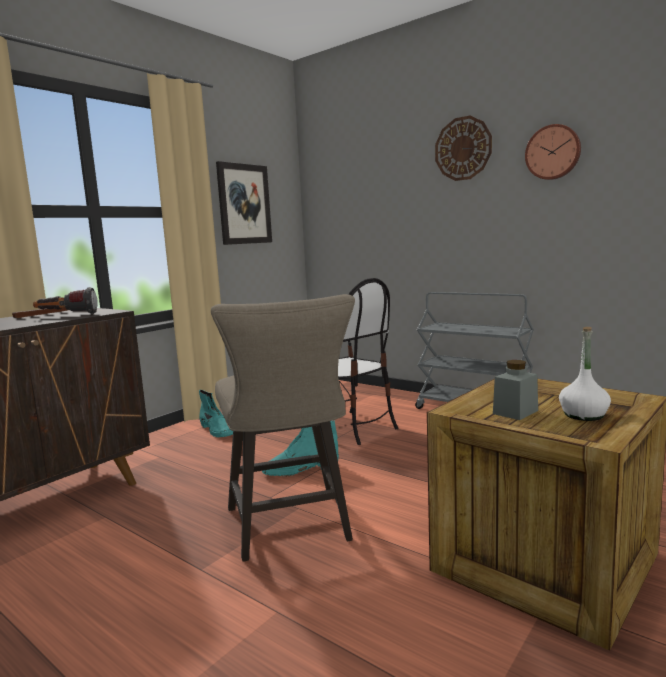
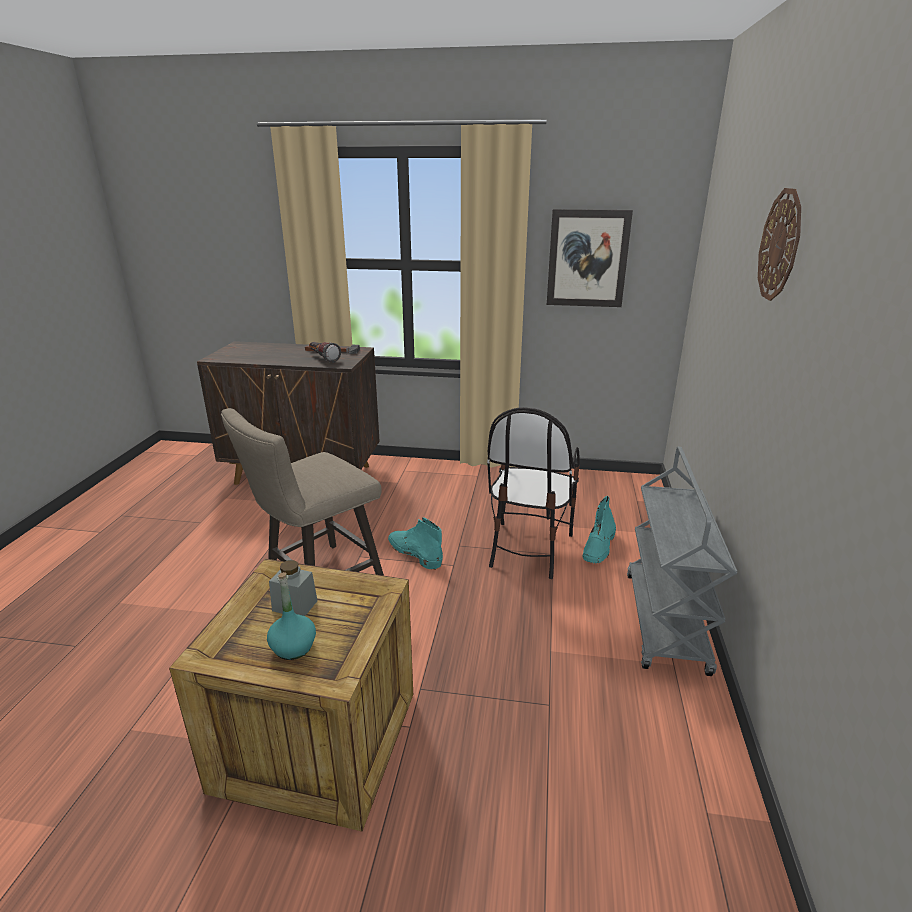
camera: 60 degrees right, 15 degrees up
turquoise boot [199,390,233,438] -> turquoise boot moved to [583,496,616,563]
wall clock [525,124,581,180] -> none
white bottle [559,327,611,421] -> turquoise bottle [267,572,316,660]

